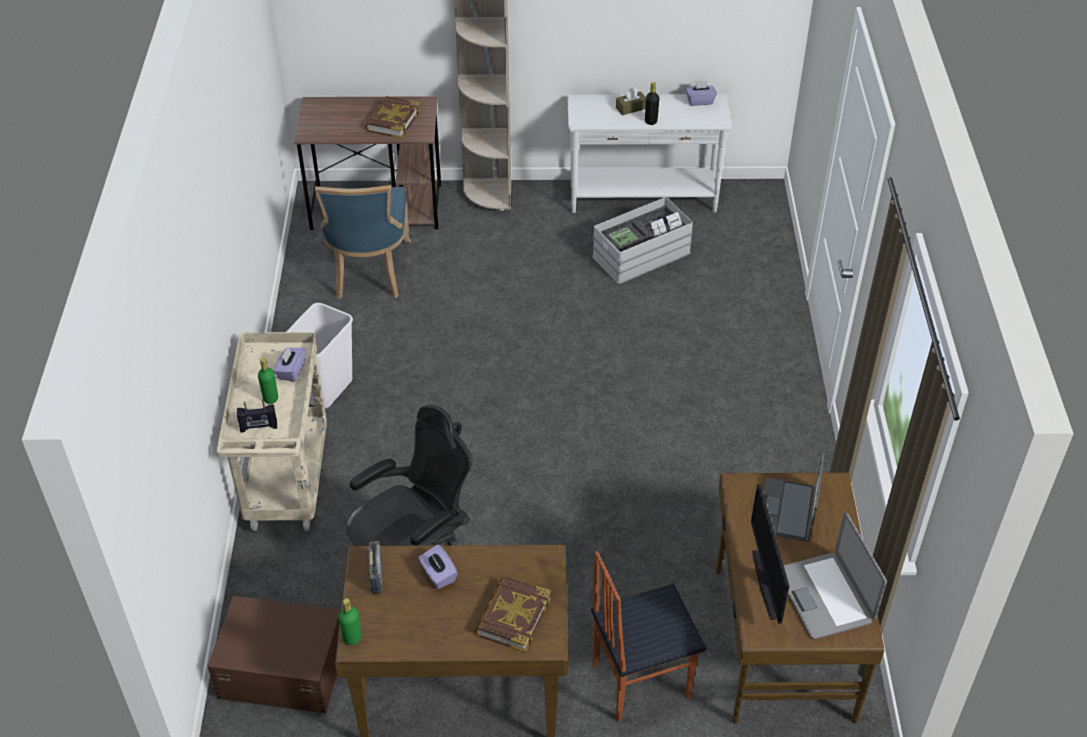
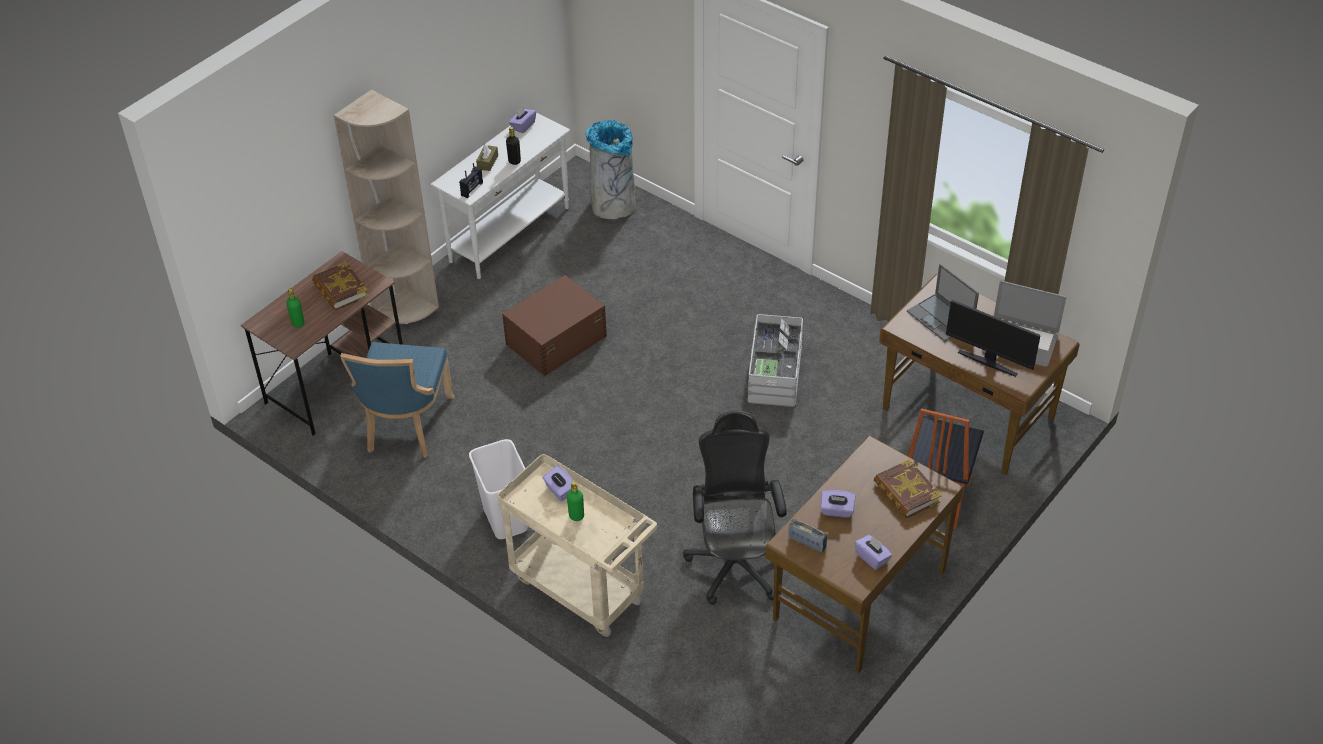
camera: 50 degrees left, 0 degrees up
brown storage box [207,596,341,713] -> brown storage box moved to [502,275,607,376]
radio [237,399,277,432] -> radio moved to [459,163,483,198]
blue chair [315,185,411,299] -> blue chair turned 60 degrees clockwise [340,342,455,458]
green bottle [339,598,361,645] -> green bottle moved to [286,288,304,328]
grey storage box [592,197,693,284] -> grey storage box moved to [747,314,803,407]
none -> grey trash can [585,120,636,219]
none -> purple tissue box [854,535,892,570]

